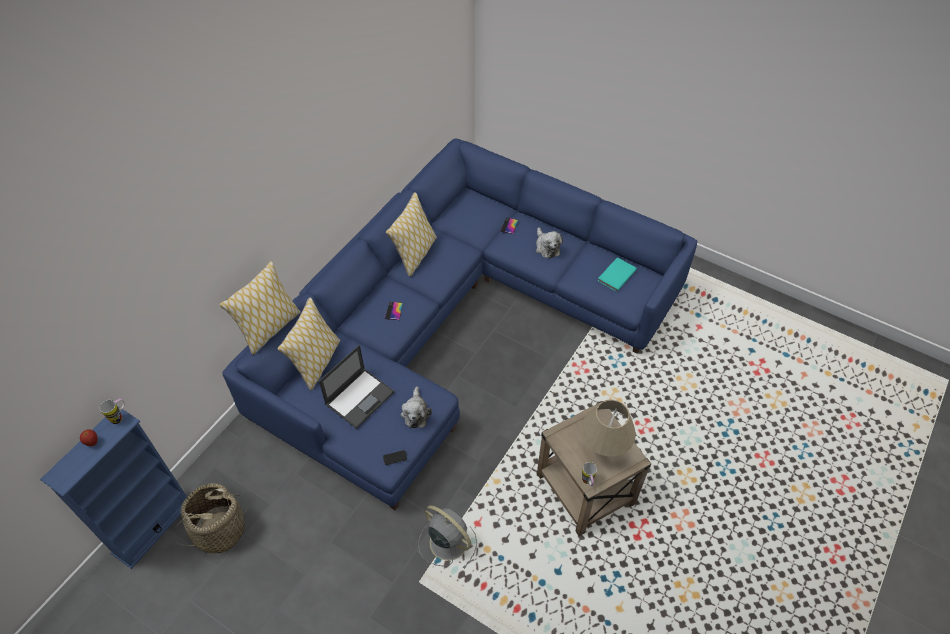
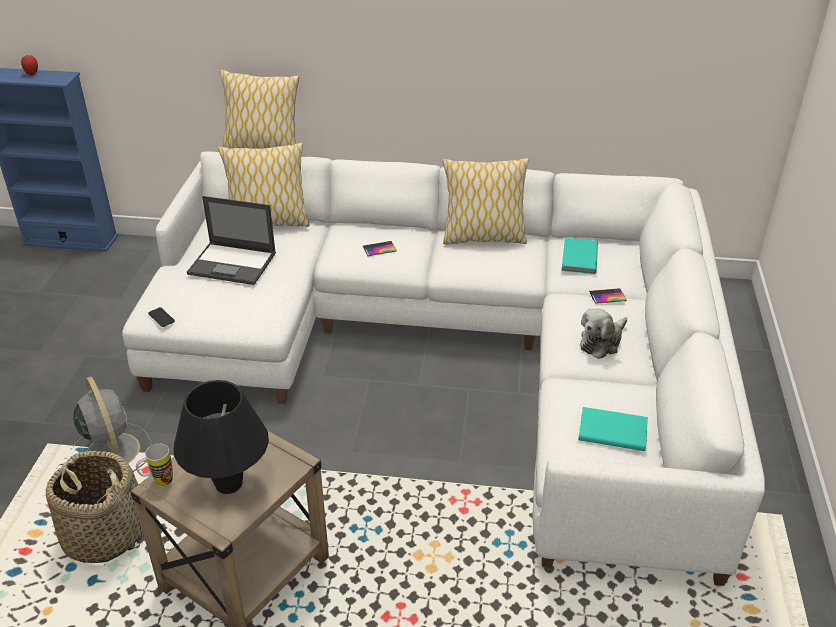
camera: 65 degrees right, 15 degrees down
mug [100,399,125,424] -> none
basket [175,483,248,553] -> basket moved to [46,451,143,563]
blue sofa [222,139,697,510] -> white sofa [122,152,765,586]
plush toy [401,386,432,428] -> none
grey fan [418,505,477,569] -> grey fan turned 45 degrees counterclockwise [73,376,152,472]
beige table lamp [580,399,636,456] -> black table lamp [174,380,269,494]
none -> turquoise book [562,238,598,274]

